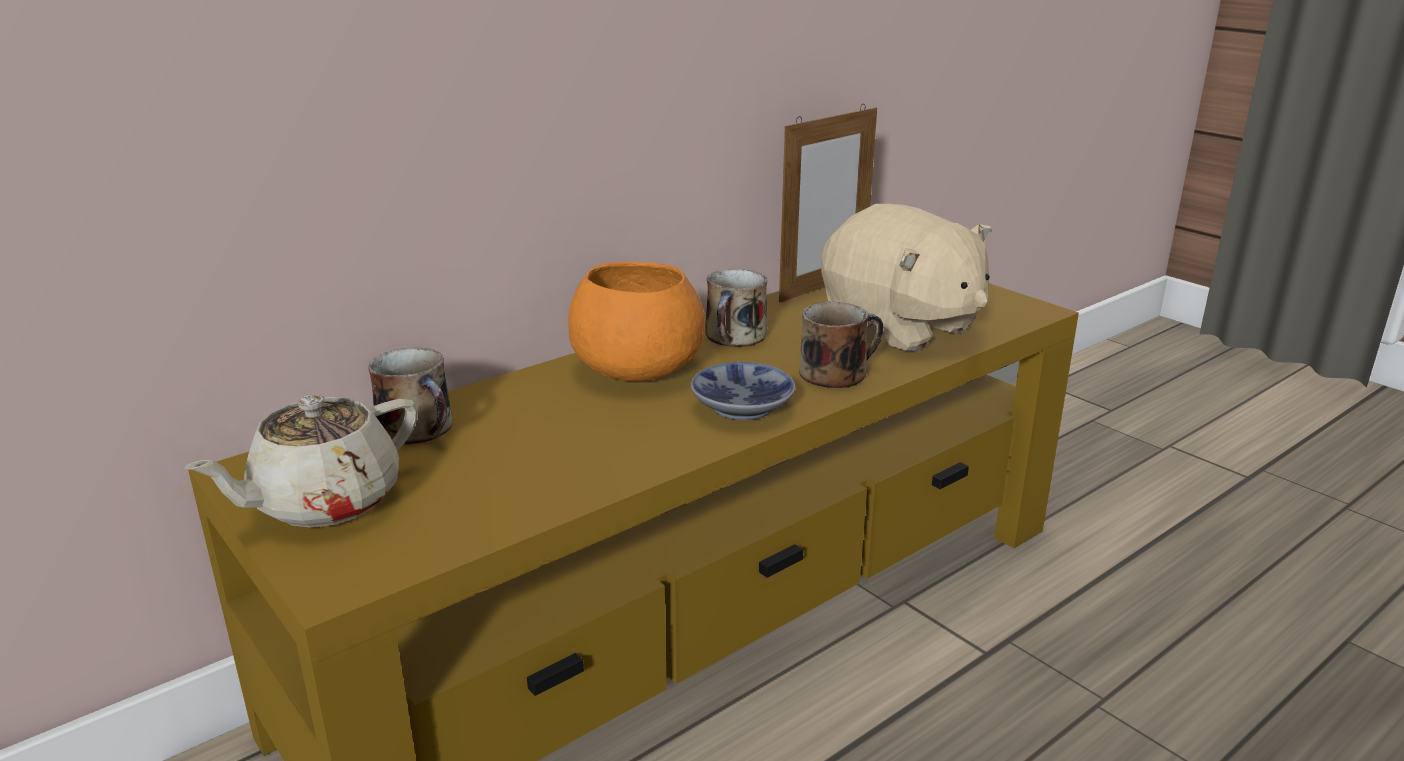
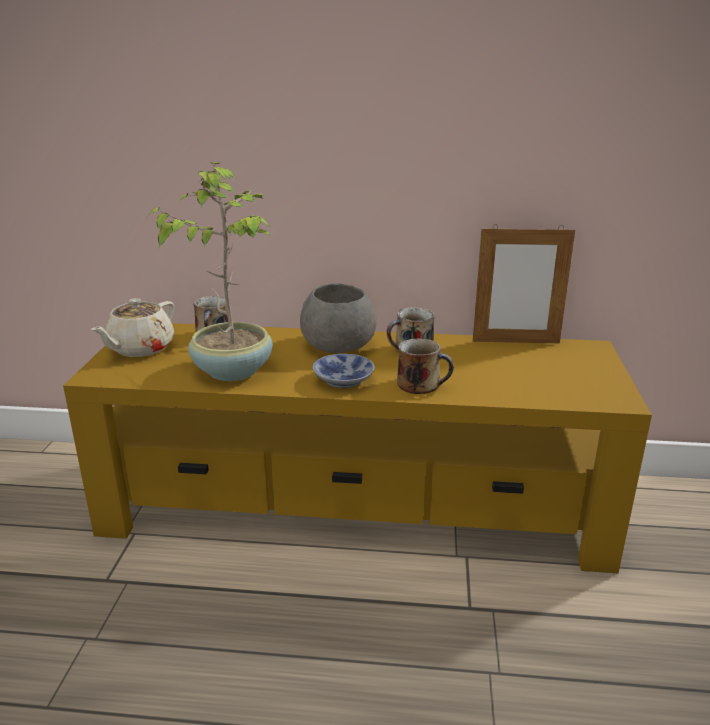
camera: 45 degrees right, 0 degrees up
beige teapot [184,395,418,528] -> beige teapot turned 60 degrees counterclockwise [91,298,174,357]
orange bowl [568,261,705,381] -> grey bowl [300,283,377,353]
beige plush toy [821,204,992,352] -> none
none -> potted plant [147,162,273,381]

